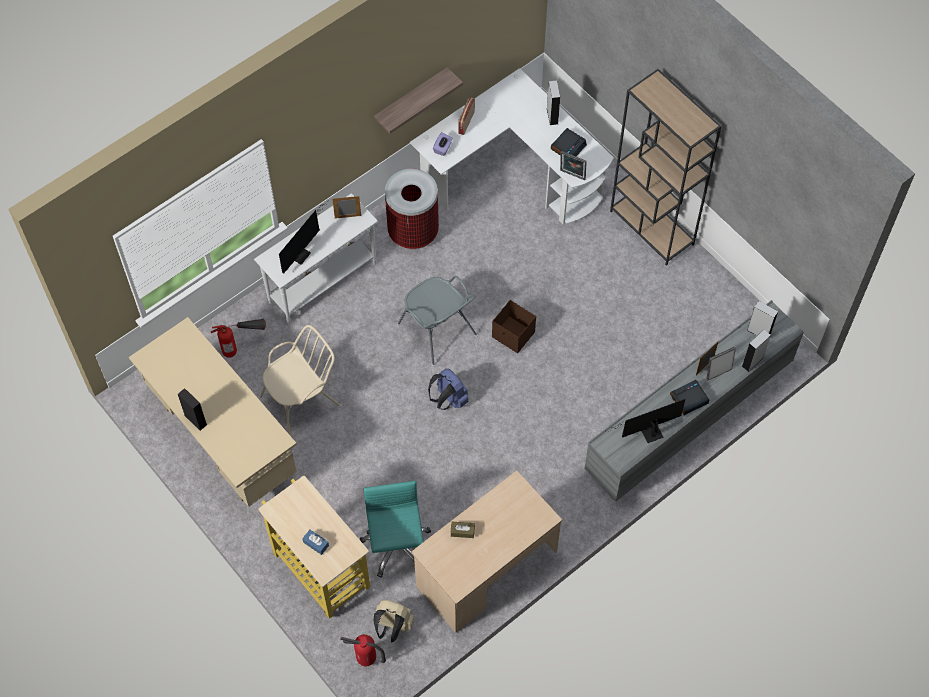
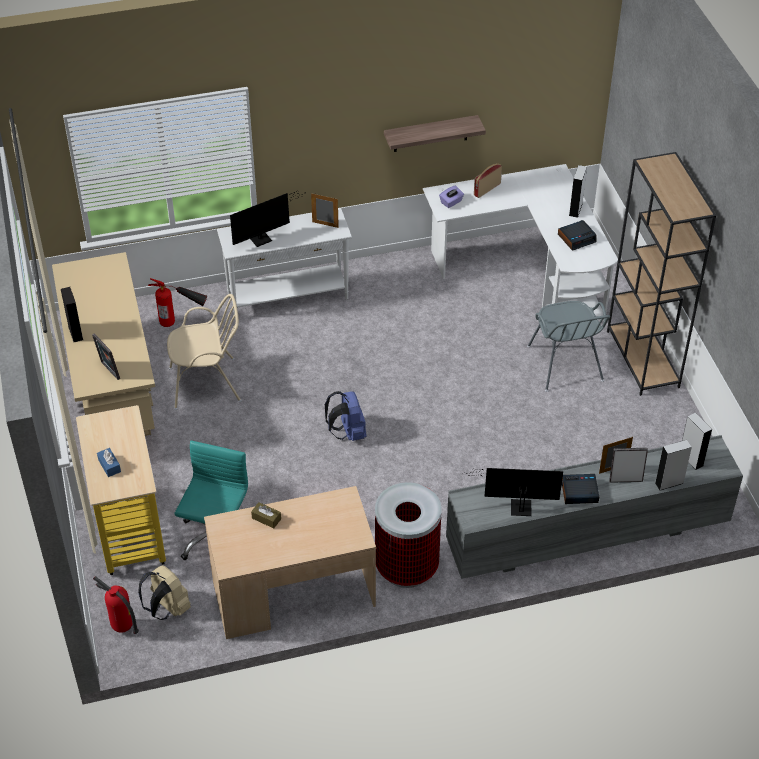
camera: 25 degrees right, 15 degrees down
trash can [385,169,439,250] -> trash can moved to [375,482,442,588]
grey chair [397,276,478,367] -> grey chair moved to [527,301,610,392]
brown storage box [492,300,536,353] -> none
picture frame [560,151,587,180] -> picture frame moved to [92,333,120,380]

